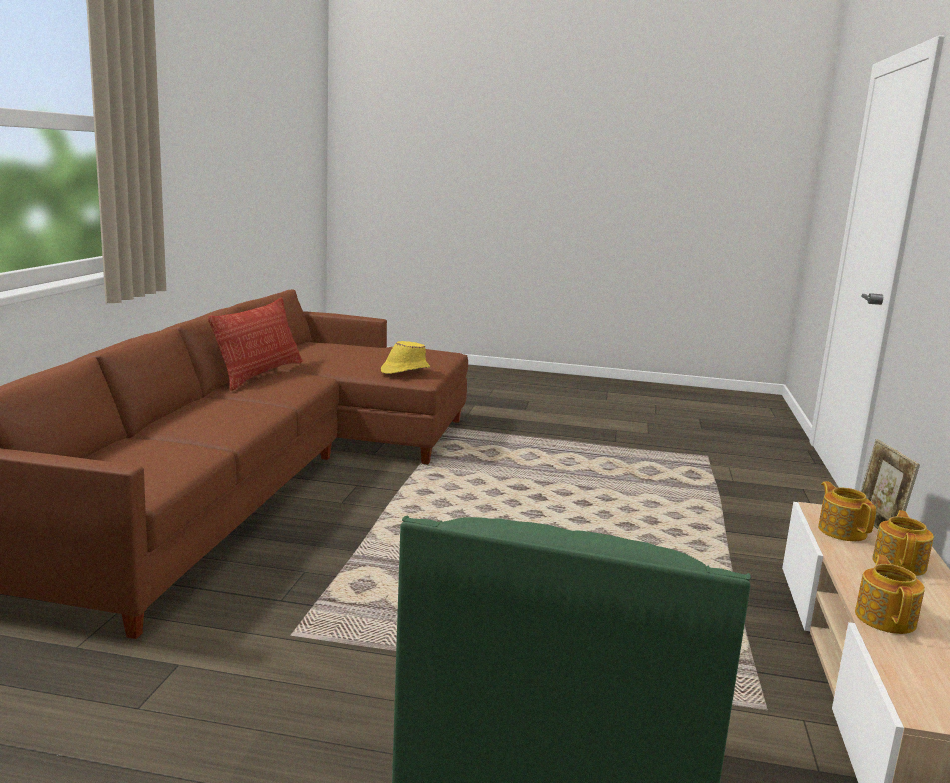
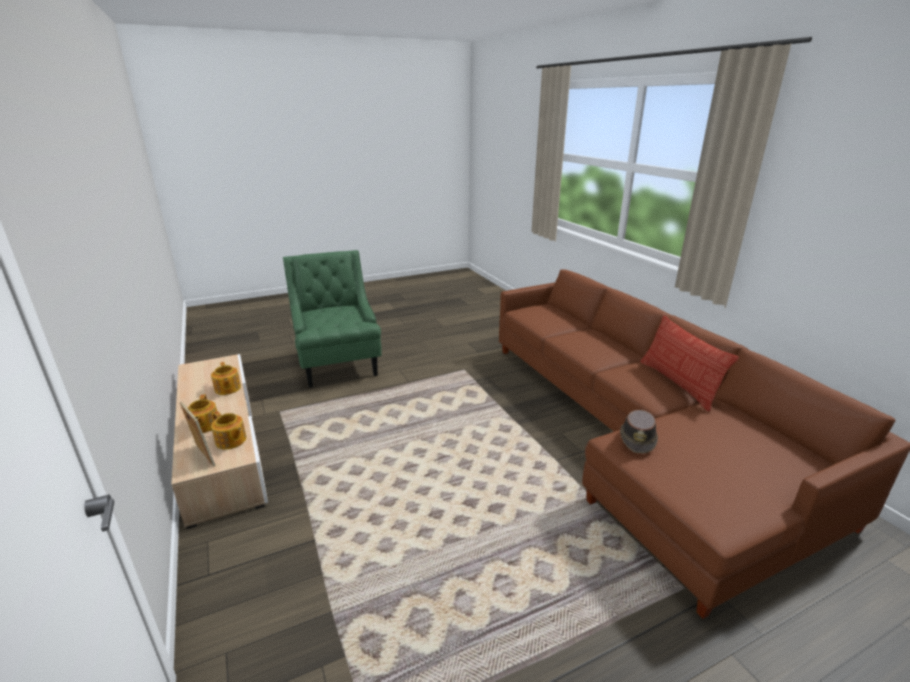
camera: 145 degrees right, 10 degrees up
yellow hat [381,341,430,374] -> brown hat [620,410,658,454]

